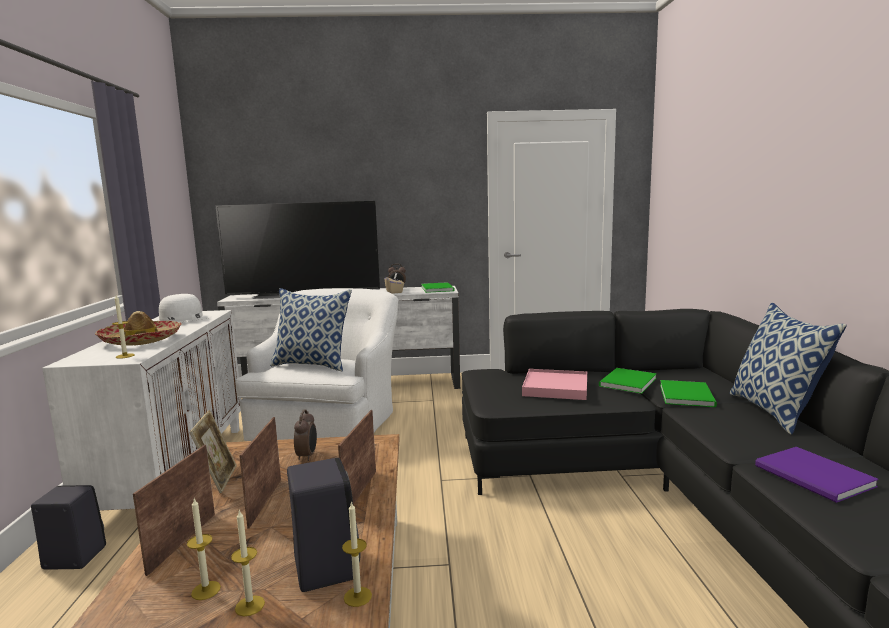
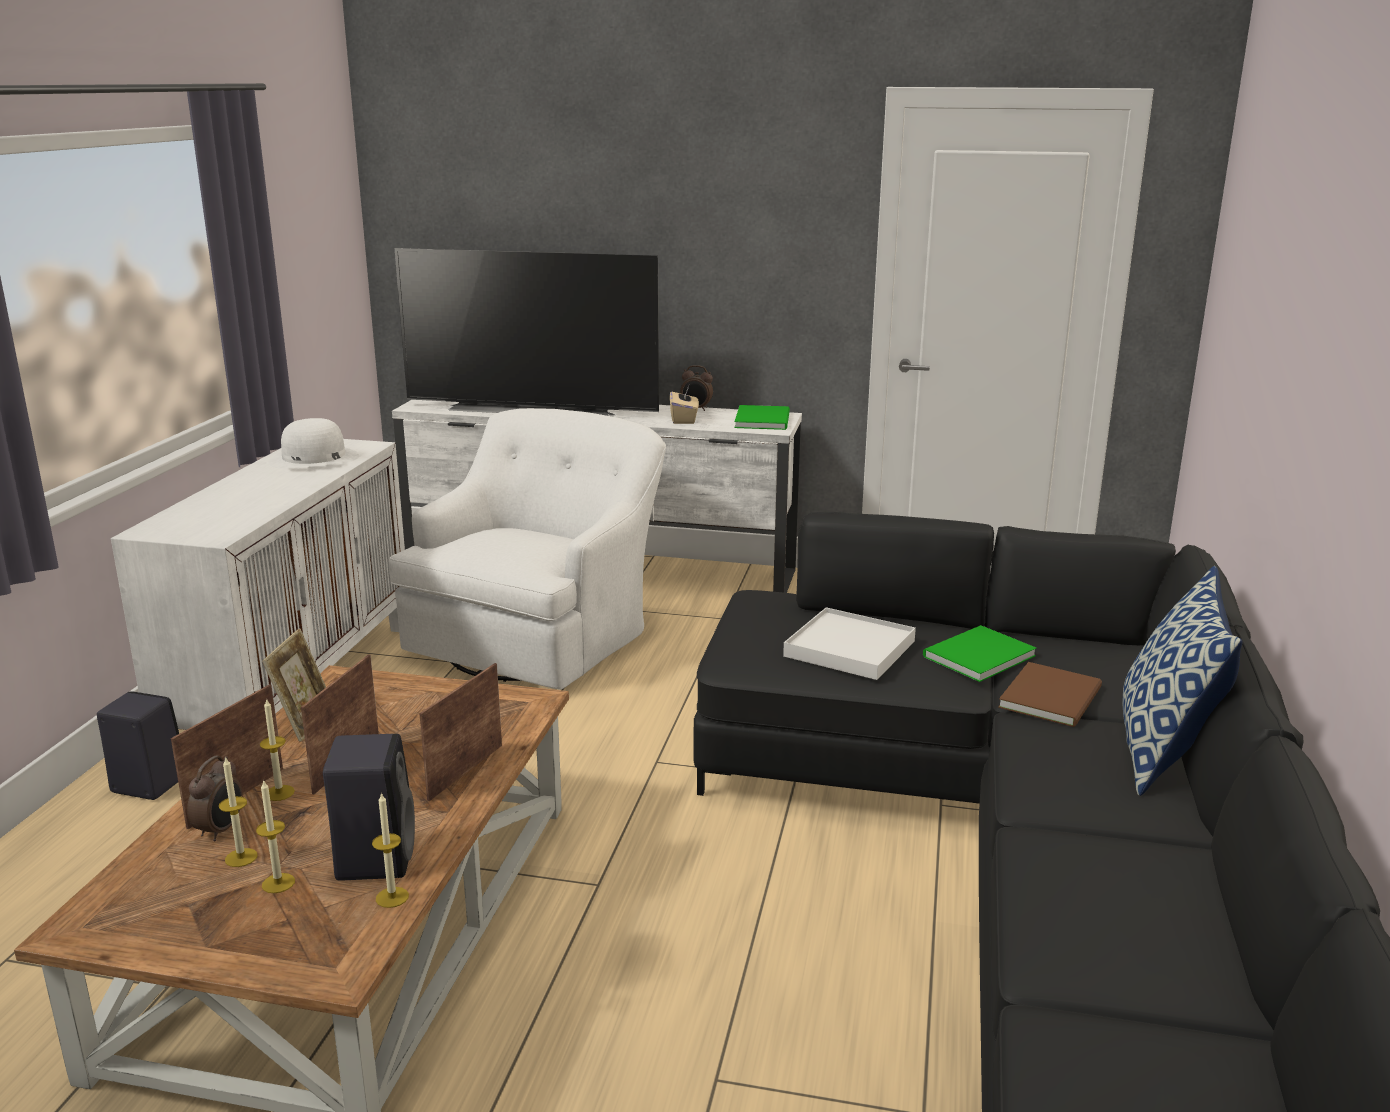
camera: 15 degrees right, 10 degrees up
hat [95,311,182,345] -> none
candle [112,295,135,359] -> candle moved to [260,698,295,801]
pillow [270,288,352,371] -> none
alarm clock [294,410,317,461] -> alarm clock moved to [187,755,243,841]
pink tray [522,369,587,400] -> white tray [783,607,916,680]
green book [660,380,717,407] -> brown book [998,662,1102,727]
purple book [755,447,879,503] -> none

